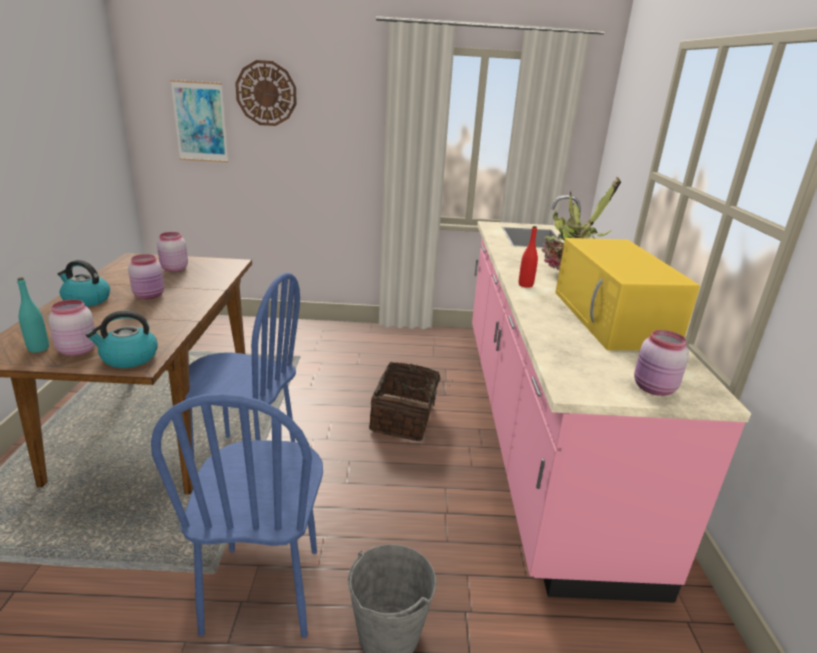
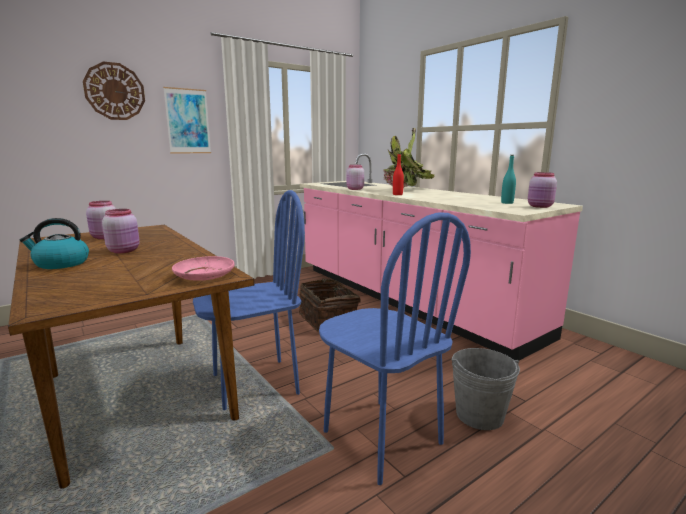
camera: 35 degrees left, 10 degrees down
turquoise bottle [17,277,49,353] -> turquoise bottle moved to [501,155,516,204]
pink jar [48,299,95,356] -> pink jar moved to [346,165,364,190]
kettle [86,311,158,368] -> pink plate [172,256,235,281]
picture [170,80,228,162] -> picture moved to [163,87,211,154]
yellow microwave [555,238,700,350] -> none

